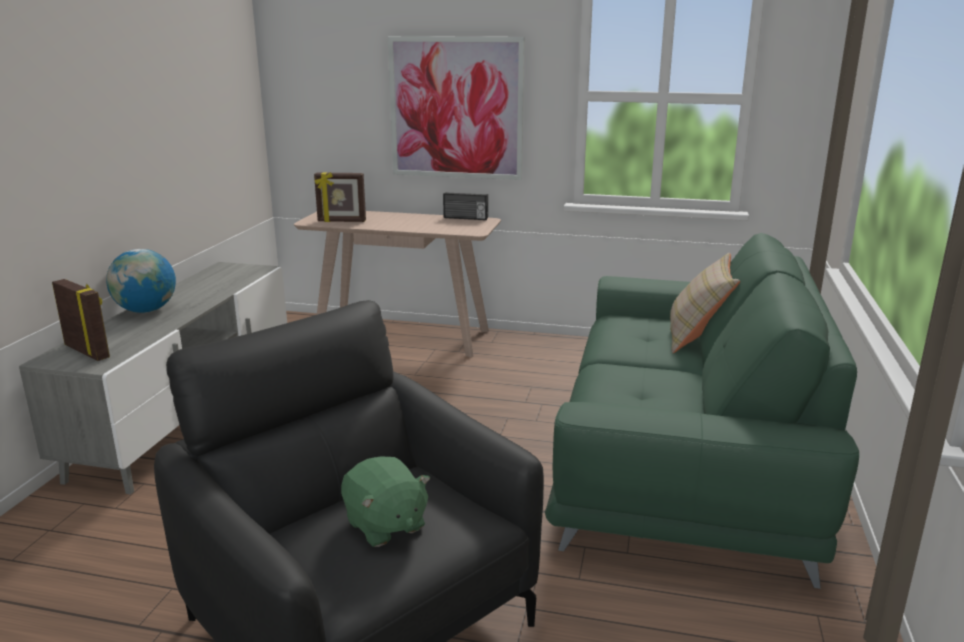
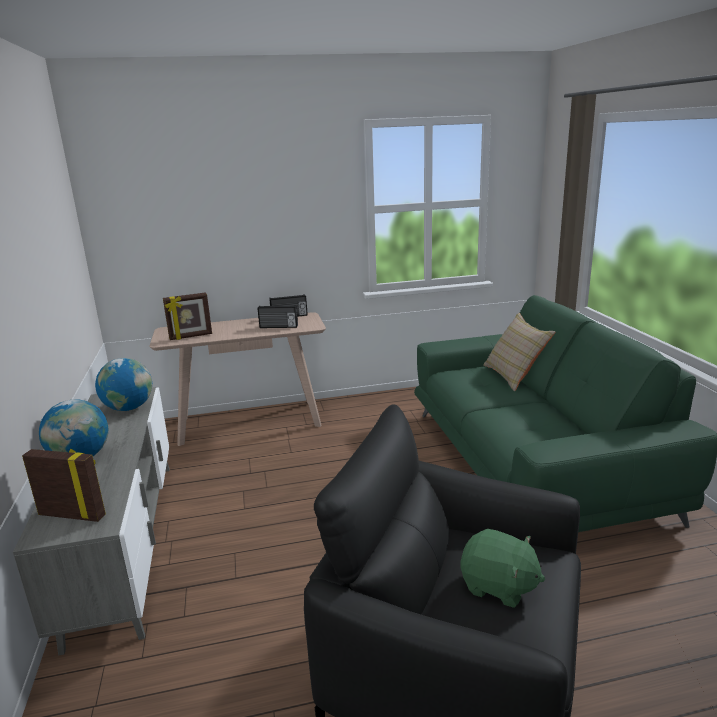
camera: 25 degrees left, 0 degrees up
picture [388,36,525,180] -> none
none -> globe [95,358,152,411]
none -> radio [258,305,298,328]

